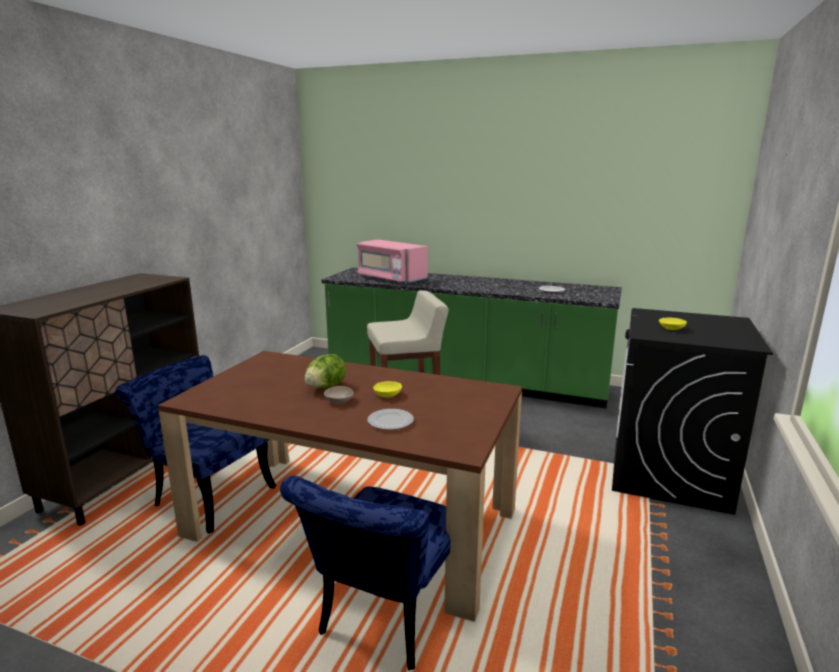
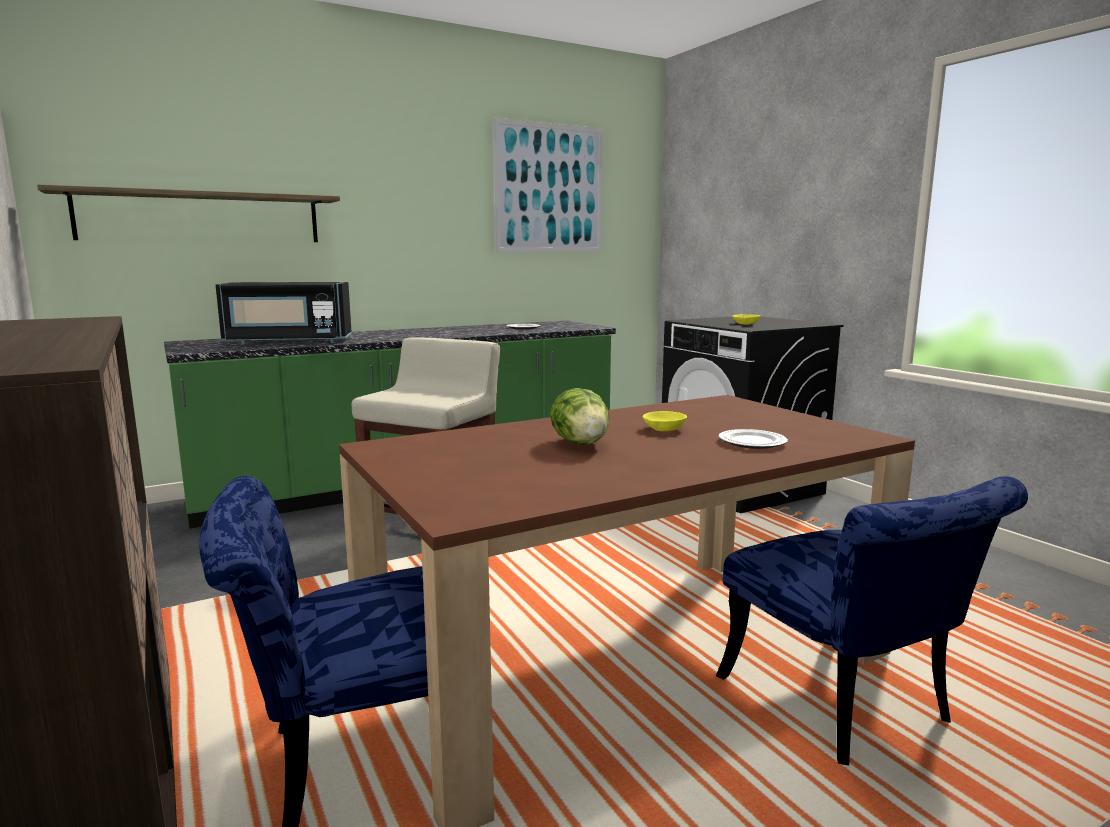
camera: 50 degrees left, 5 degrees down
beige bowl [324,386,354,404] -> none
pink microwave [357,239,428,284] -> black microwave [216,282,352,345]
none -> shelf [37,184,340,242]
none -> picture [493,117,603,252]

